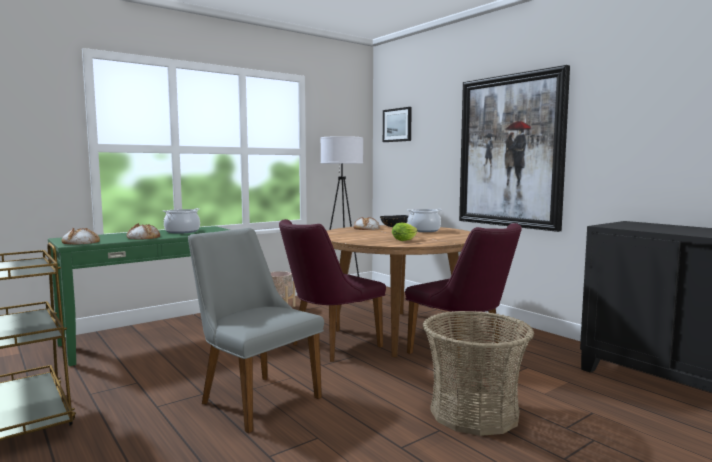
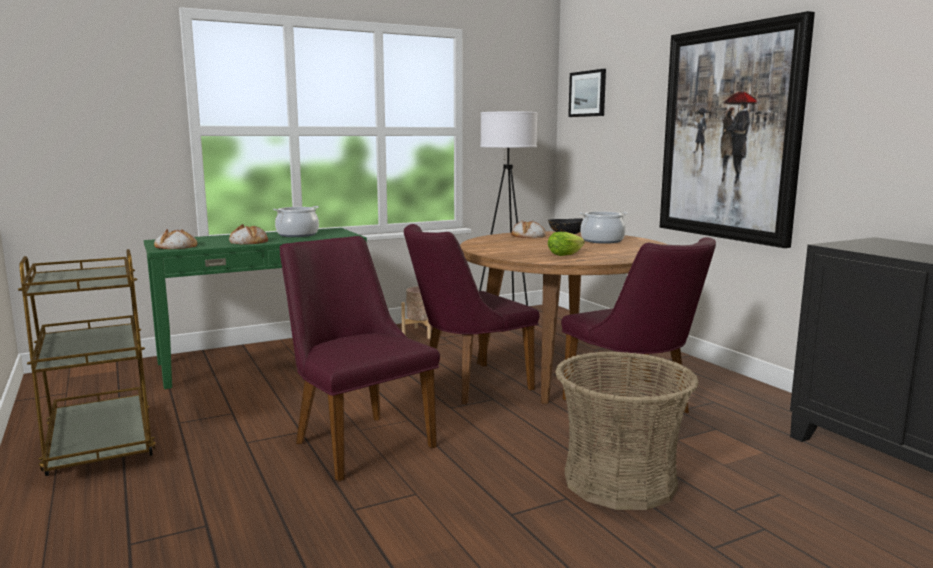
camera: 10 degrees right, 5 degrees up
grey chair [188,228,324,433] -> purple chair [280,236,440,482]

